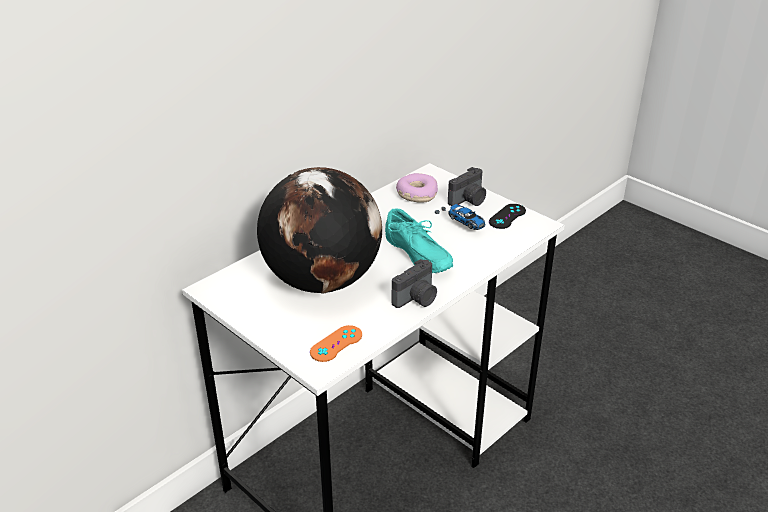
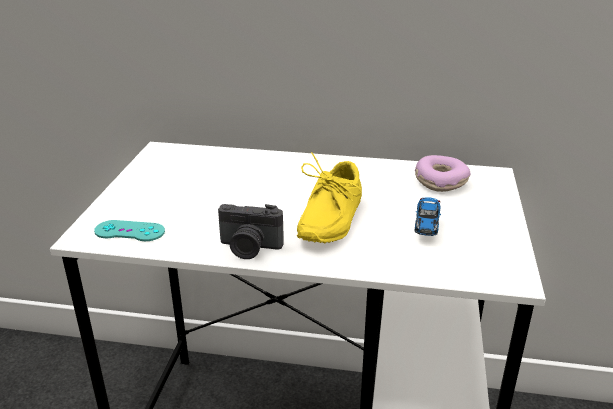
camera: 55 degrees right, 5 degrees down
globe [257,167,382,293] -> none
orange game controller [310,325,362,362] -> turquoise game controller [94,220,165,241]
turquoise shoe [385,208,453,273] -> yellow shoe [297,152,362,243]
camera [448,167,486,206] -> none
black game controller [489,204,526,229] -> none

